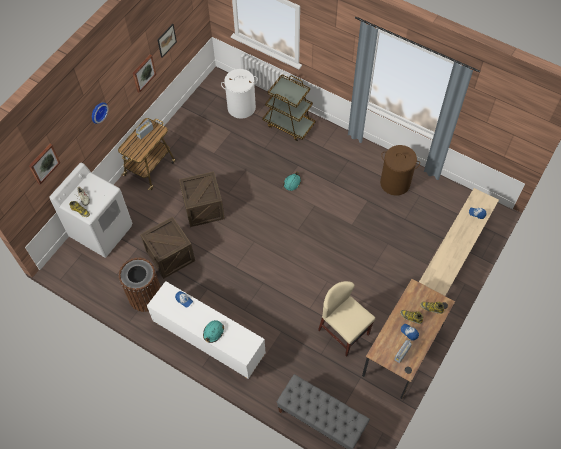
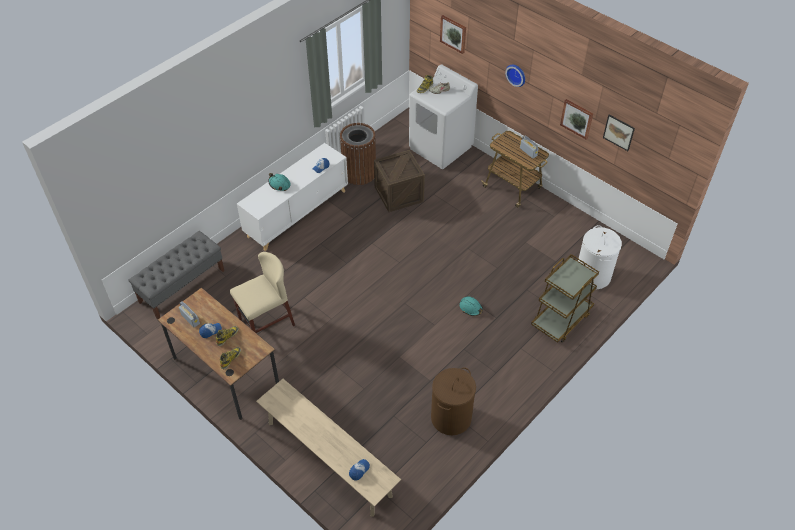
camera: 100 degrees right, 10 degrees down
crate [179,171,225,227] -> none

